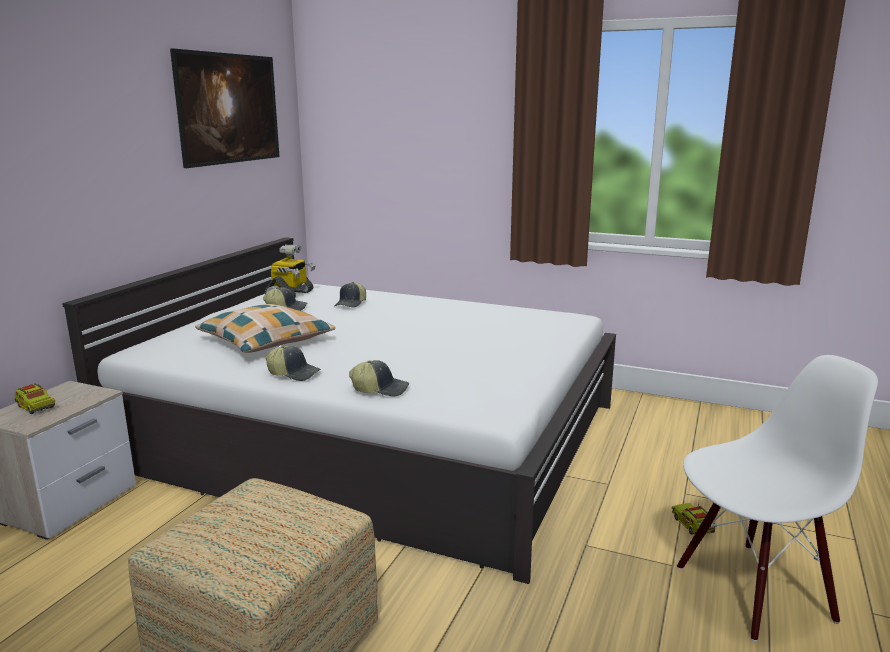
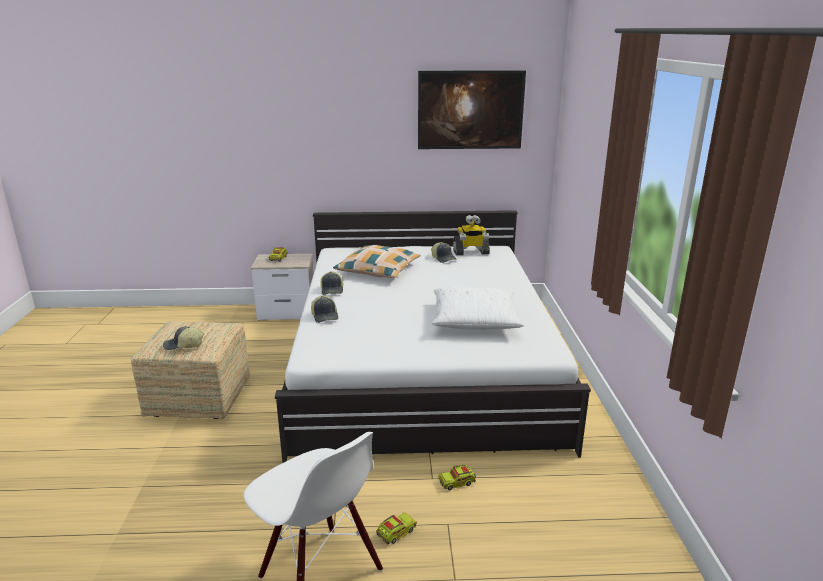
camera: 65 degrees right, 5 degrees up
cap [335,282,366,308] -> cap moved to [163,326,204,350]
none -> white pillow [431,287,524,330]
none -> toy truck [438,465,476,490]

